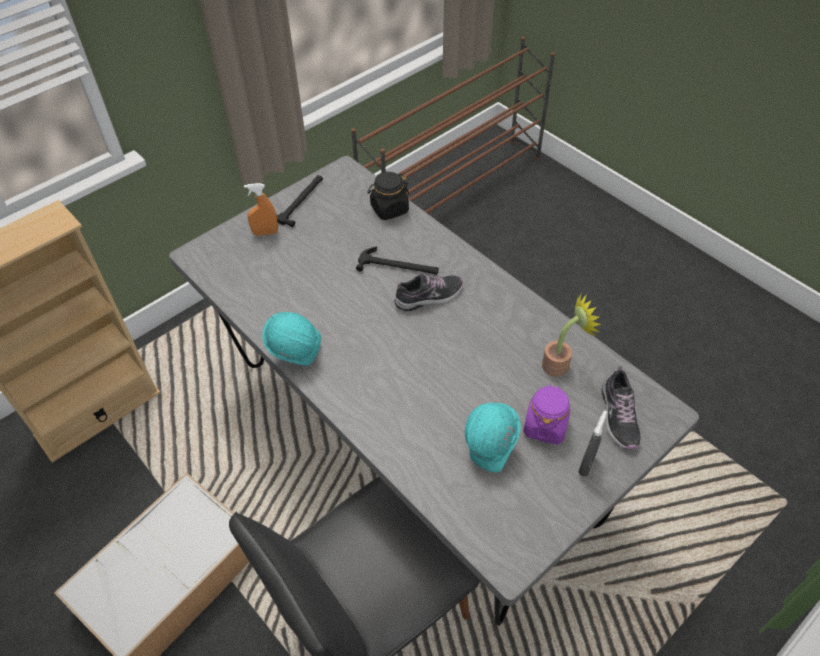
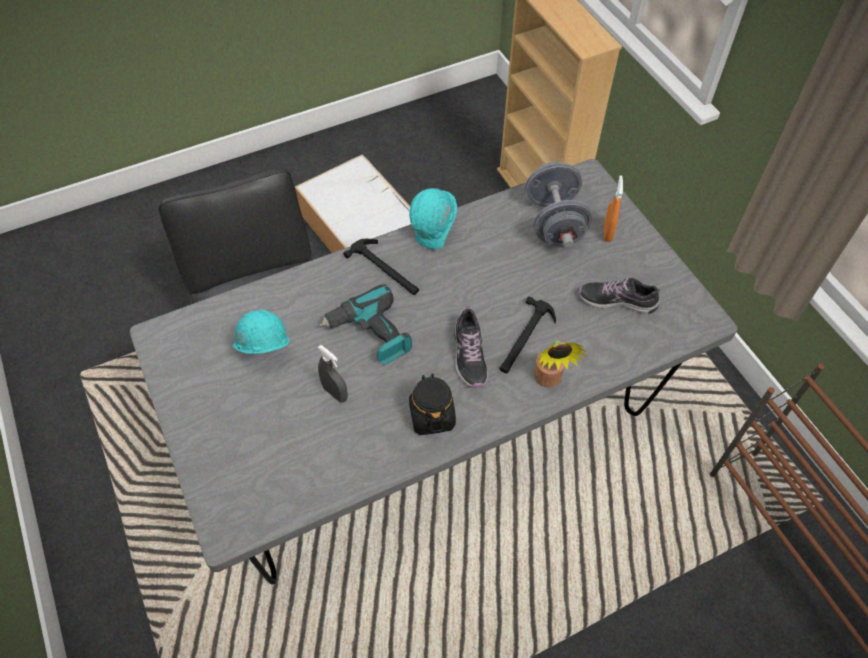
camera: 105 degrees right, 5 degrees up
hammer [277,175,323,227] -> hammer moved to [343,239,419,295]
black jar [368,172,409,220] -> black jar moved to [409,374,456,435]
purple jar [523,383,571,444] -> none
potted plant [542,292,601,377] -> potted plant moved to [534,340,587,388]
grey spray bottle [578,411,607,476] -> grey spray bottle moved to [318,345,348,403]
shoe [602,366,641,449] -> shoe moved to [579,278,660,314]
none -> power drill [319,284,412,365]
none -> grey dumbbell [525,162,593,248]

